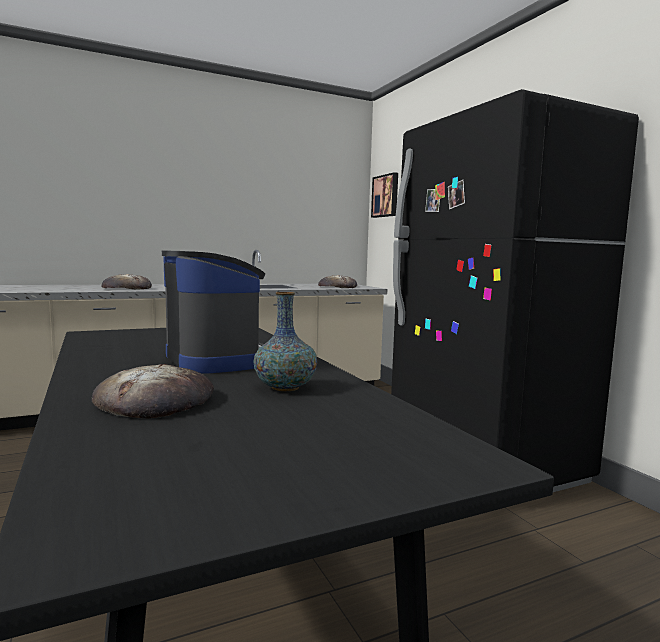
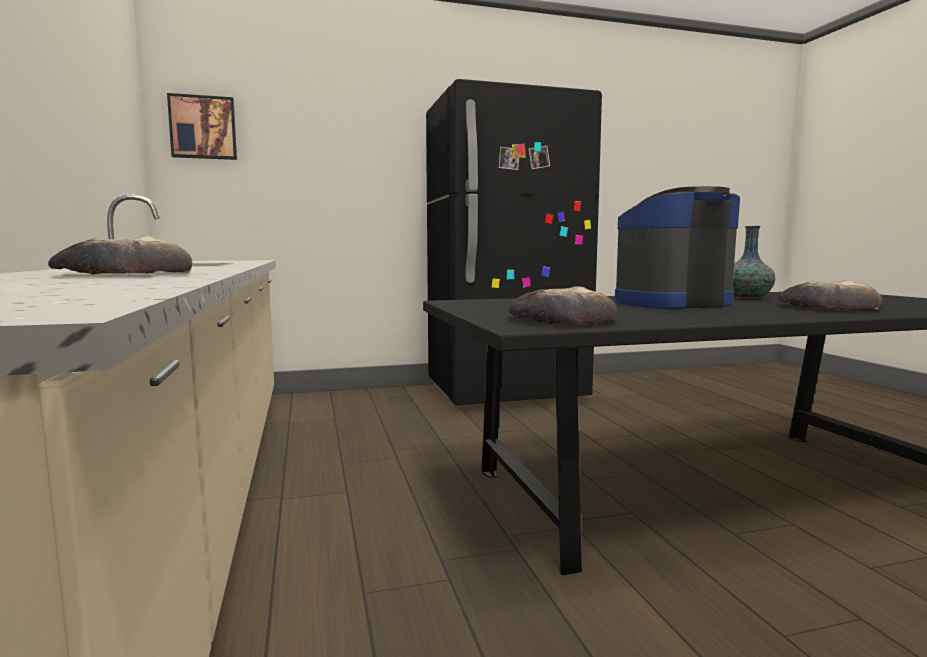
camera: 80 degrees left, 0 degrees up
bread [318,275,357,288] -> bread moved to [507,286,618,324]

